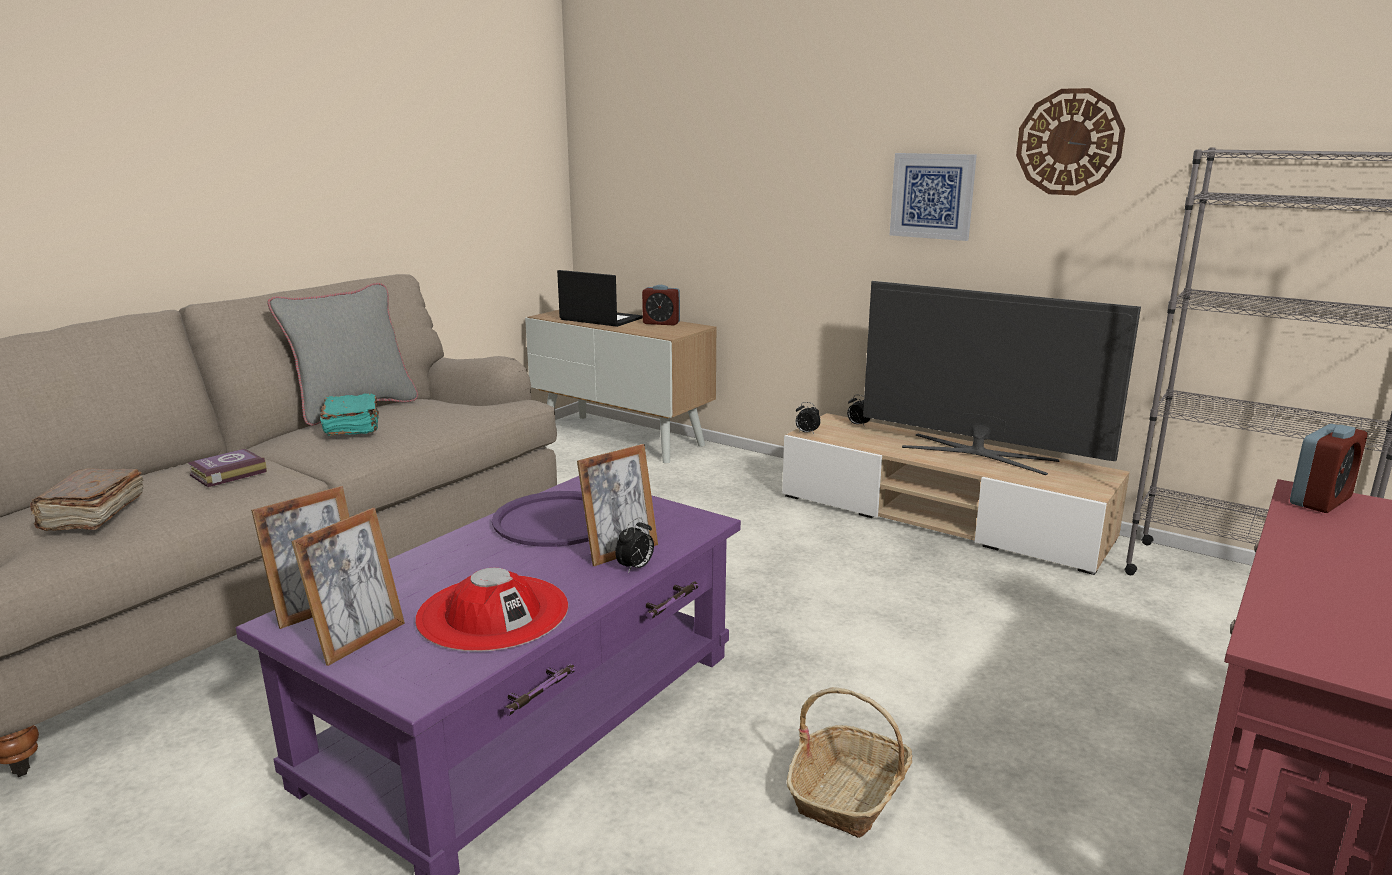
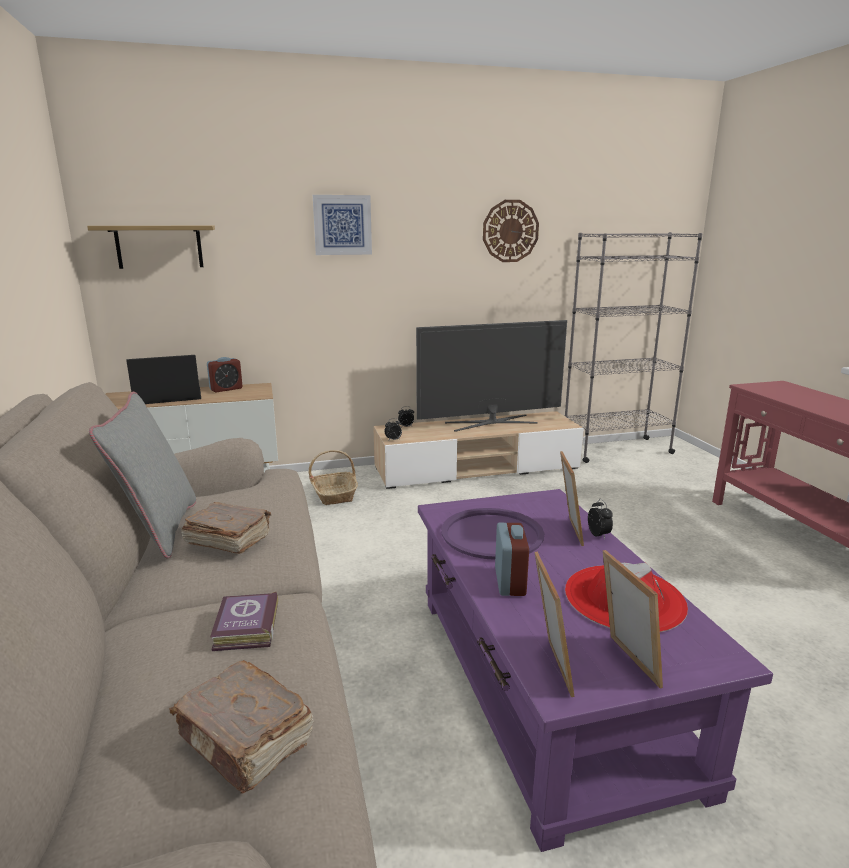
camera: 50 degrees left, 0 degrees up
turquoise book [320,393,379,436] -> brown book [181,502,271,554]
basket [787,687,913,838] -> basket moved to [309,450,358,505]
picture [890,153,977,241] -> picture moved to [313,195,372,255]
alarm clock [1290,424,1367,513] -> alarm clock moved to [495,523,529,596]
none -> shelf [87,226,215,269]

